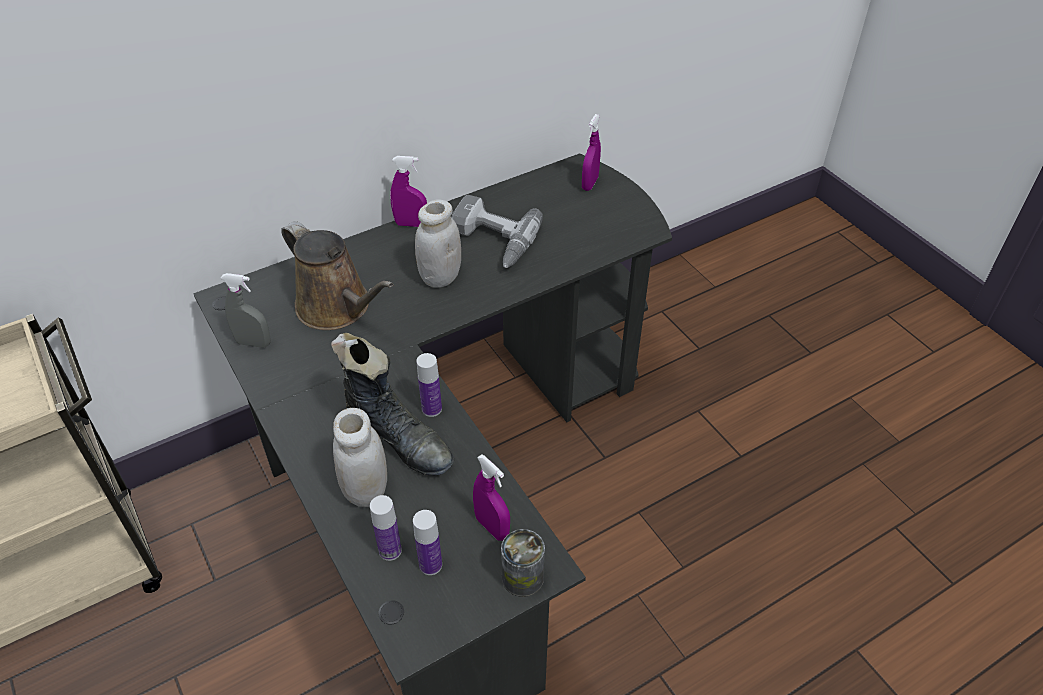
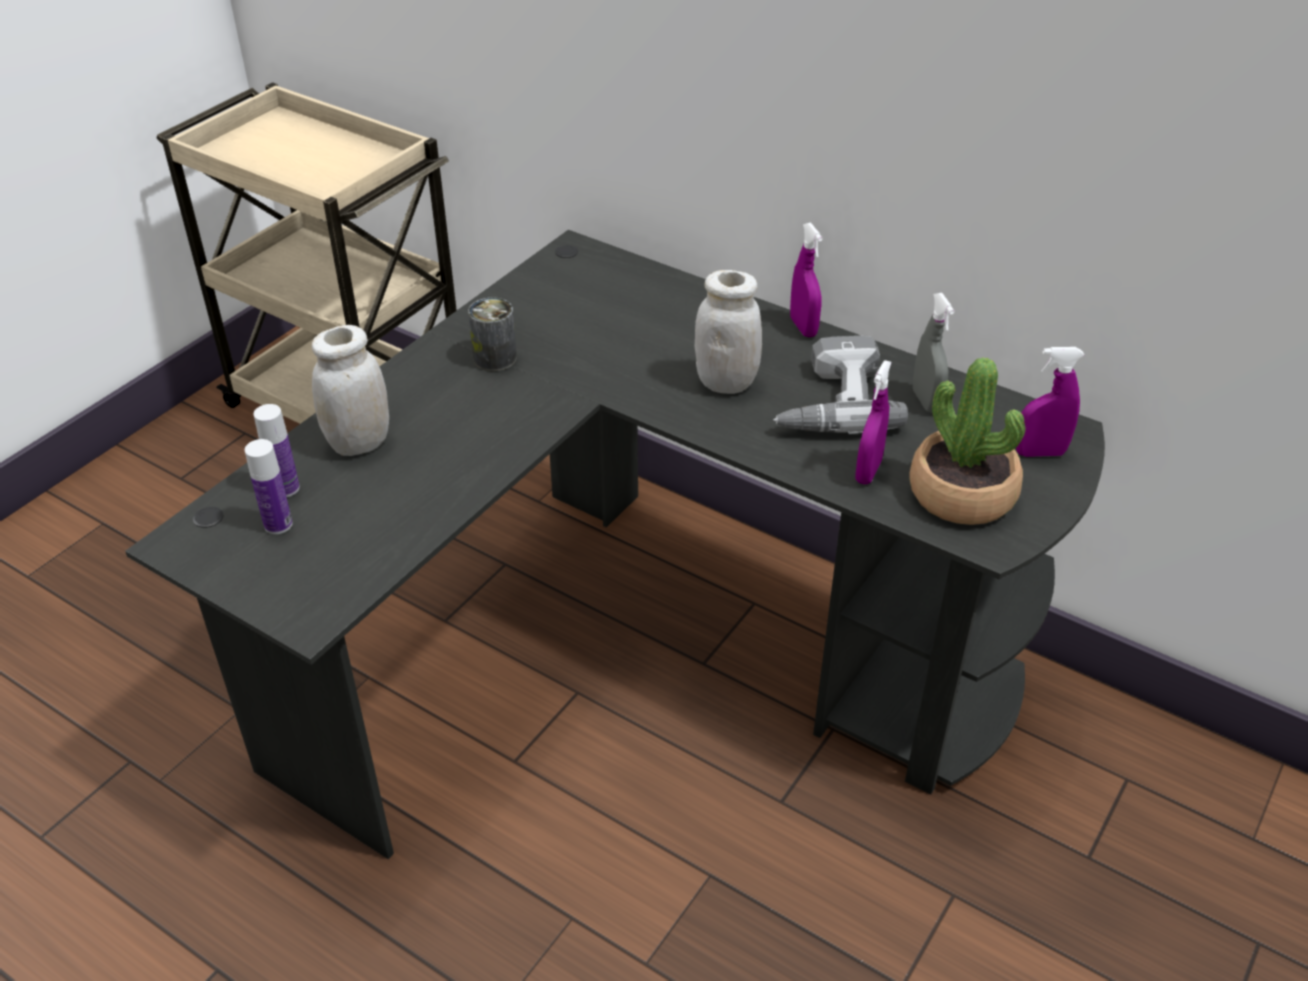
camera: 65 degrees right, 5 degrees down
grey spray bottle [221,273,271,348] -> grey spray bottle moved to [913,293,954,413]
brown watering can [281,221,393,330] -> none
black boot [331,333,454,476] -> none
bottle [416,353,442,417] -> none
purple spray bottle [473,455,510,541] -> purple spray bottle moved to [855,360,892,484]
can [501,529,545,597] -> can moved to [468,297,517,371]
none -> potted plant [909,357,1026,525]

